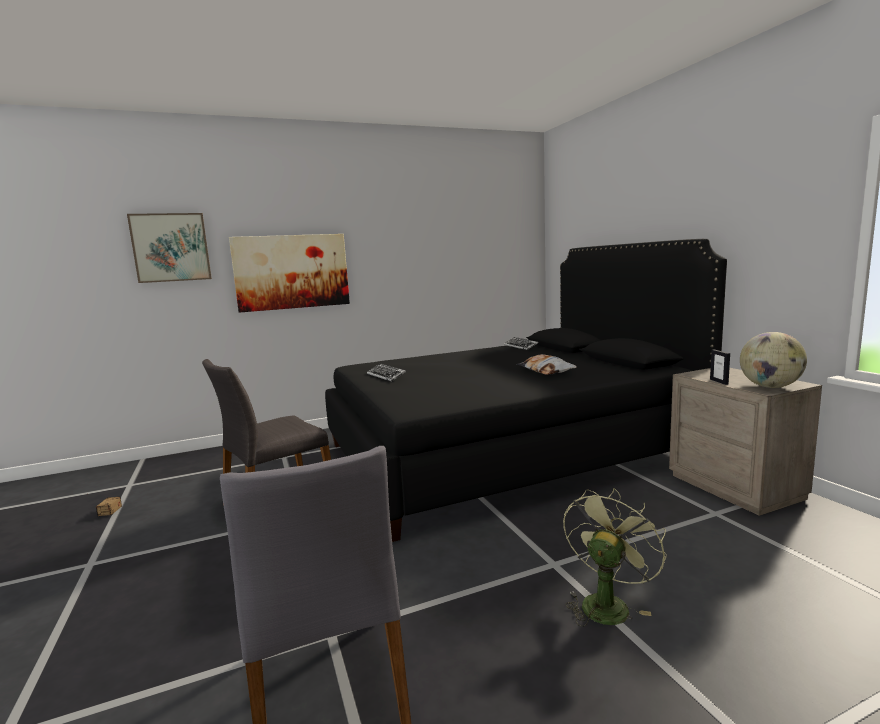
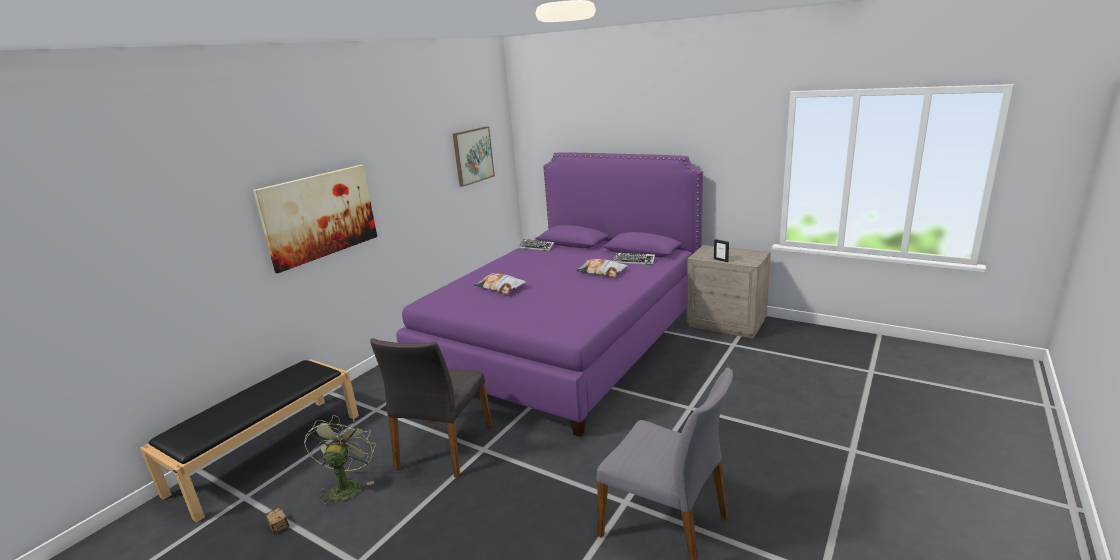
camera: 35 degrees left, 10 degrees up
picture [127,213,212,283] -> picture moved to [453,126,495,187]
black bed [325,239,727,542] -> purple bed [396,152,703,437]
keyboard [367,363,406,381] -> keyboard moved to [614,253,655,265]
green fan [563,488,667,627] -> green fan moved to [304,415,376,509]
globe [740,332,807,388] -> none
none -> black bench [140,359,359,522]
none -> pillow [474,273,526,294]

